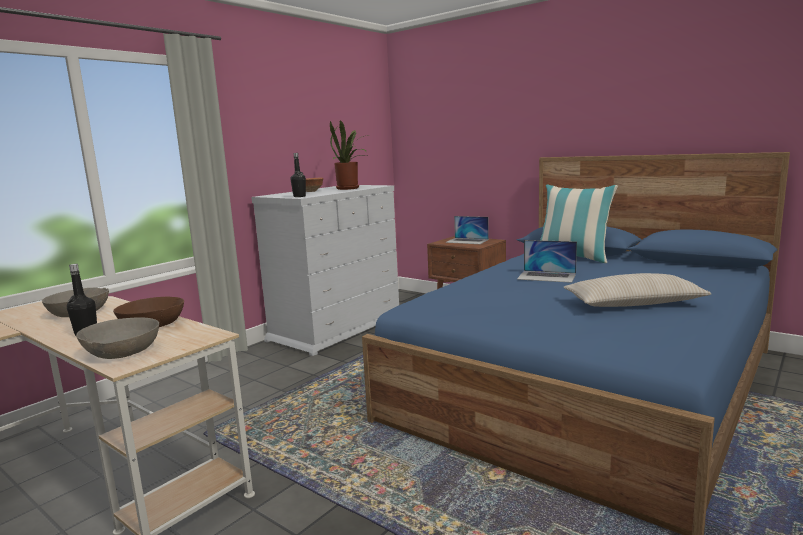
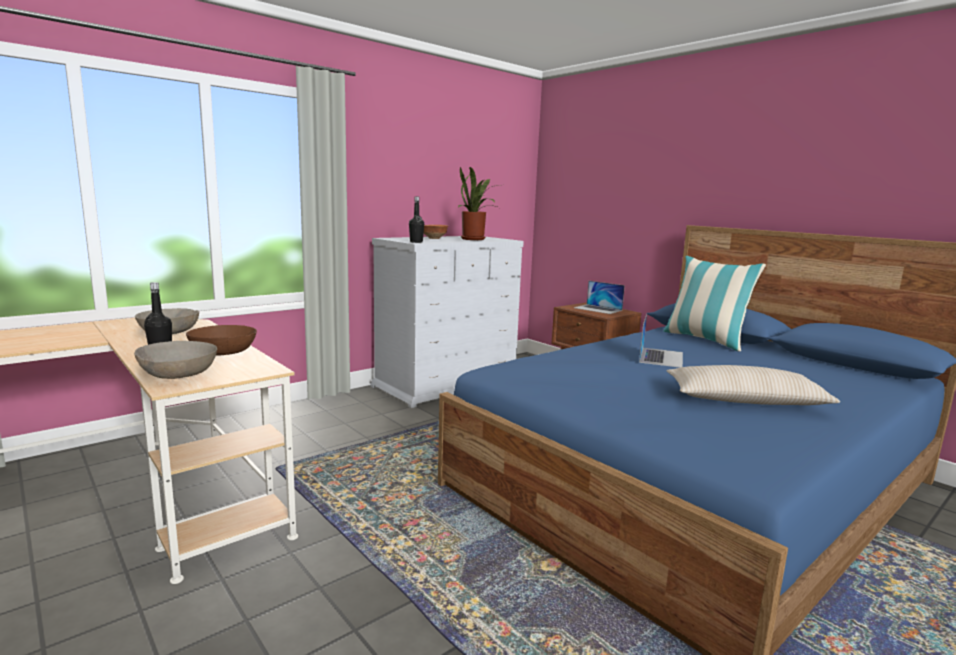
camera: 10 degrees right, 0 degrees up
laptop [517,240,577,283] -> laptop turned 105 degrees counterclockwise [639,314,683,368]

